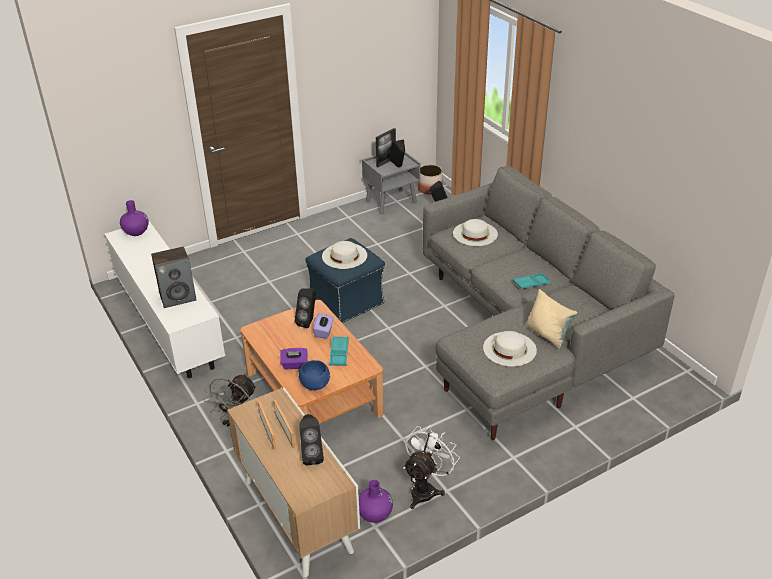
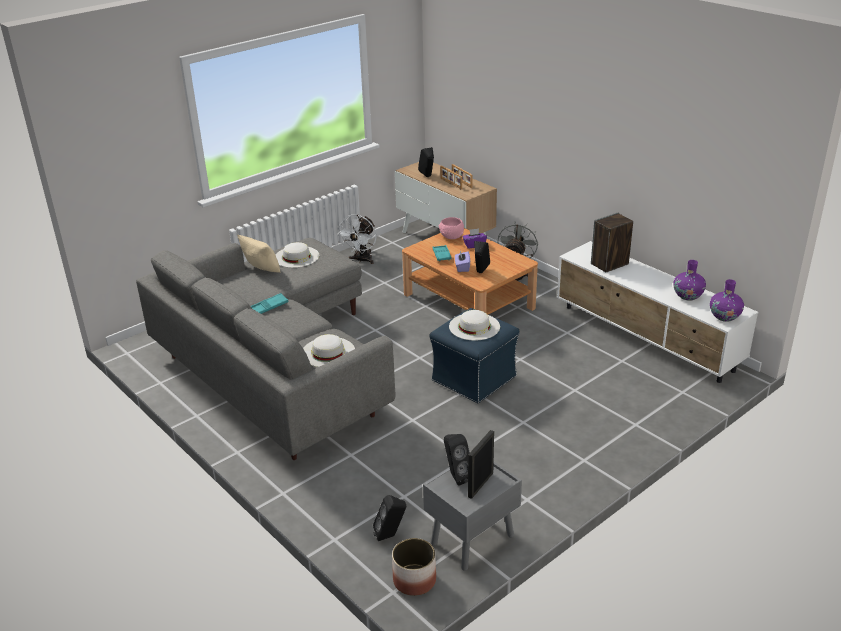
camera: 170 degrees right, 5 degrees down
blue bowl [299,360,330,390] -> pink bowl [438,217,464,239]
purple vase [359,480,393,523] -> purple vase moved to [673,260,706,301]

